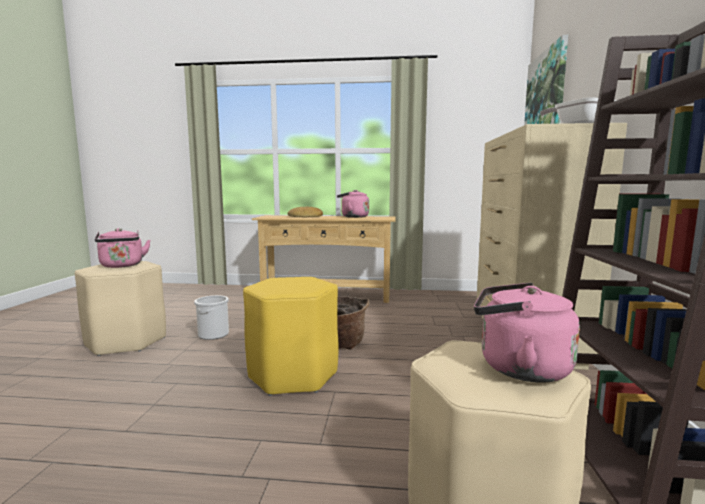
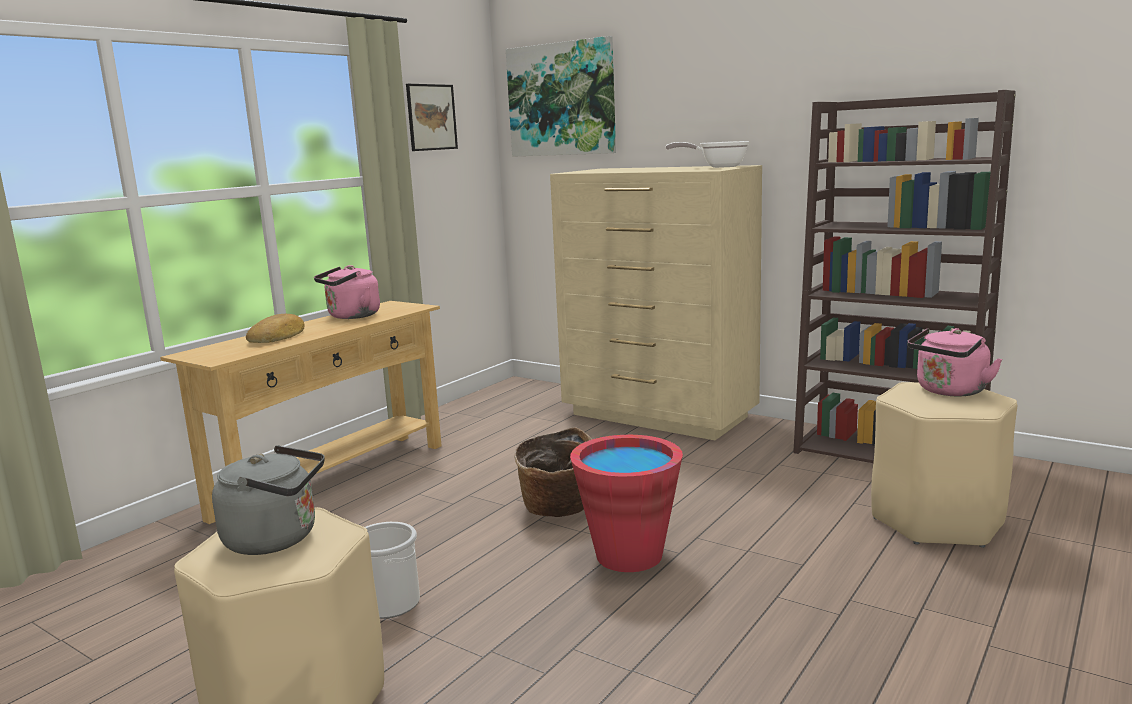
camera: 60 degrees left, 5 degrees up
pink kettle [95,228,151,268] -> grey kettle [212,445,325,555]
yellow stool [243,277,339,396] -> red bucket [570,435,683,572]
none -> picture [406,84,458,151]

